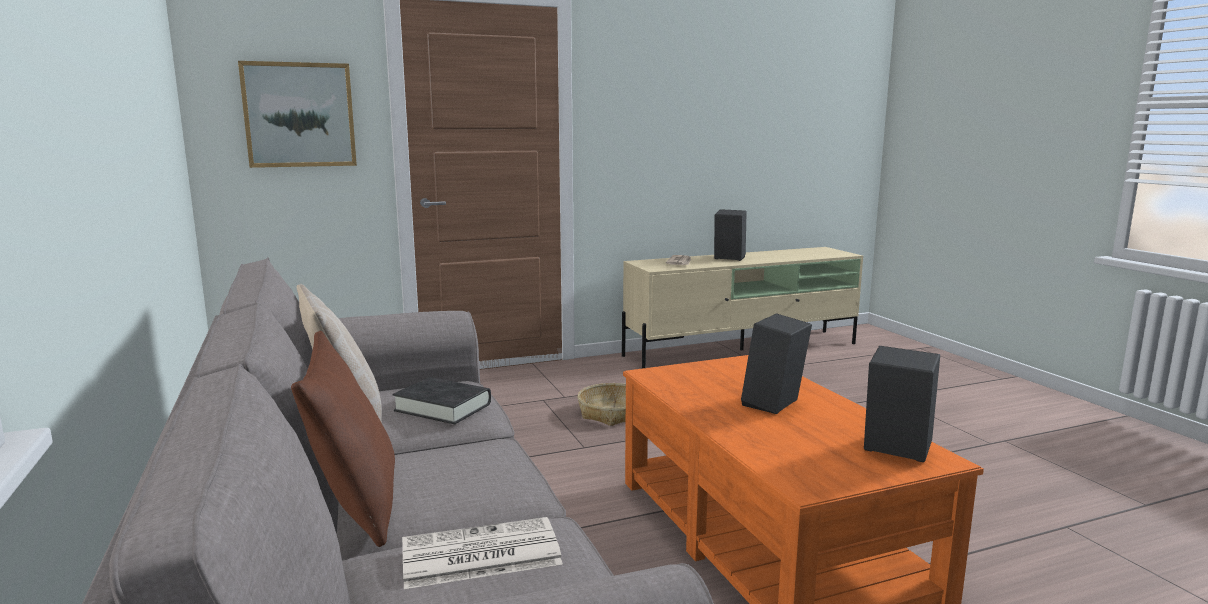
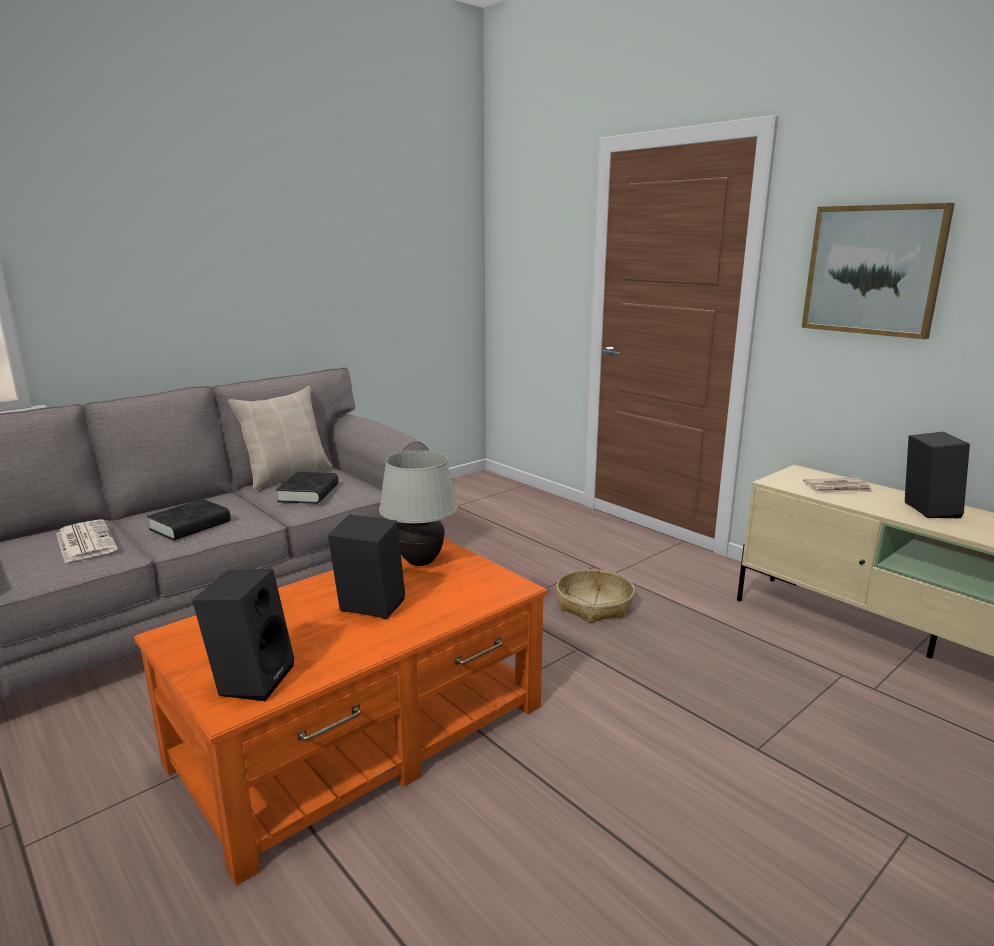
camera: 70 degrees right, 5 degrees up
picture [238,61,357,168] -> picture moved to [801,203,955,339]
brown pillow [291,331,395,547] -> none
none -> black book [147,499,231,541]
none -> white table lamp [379,450,458,566]

